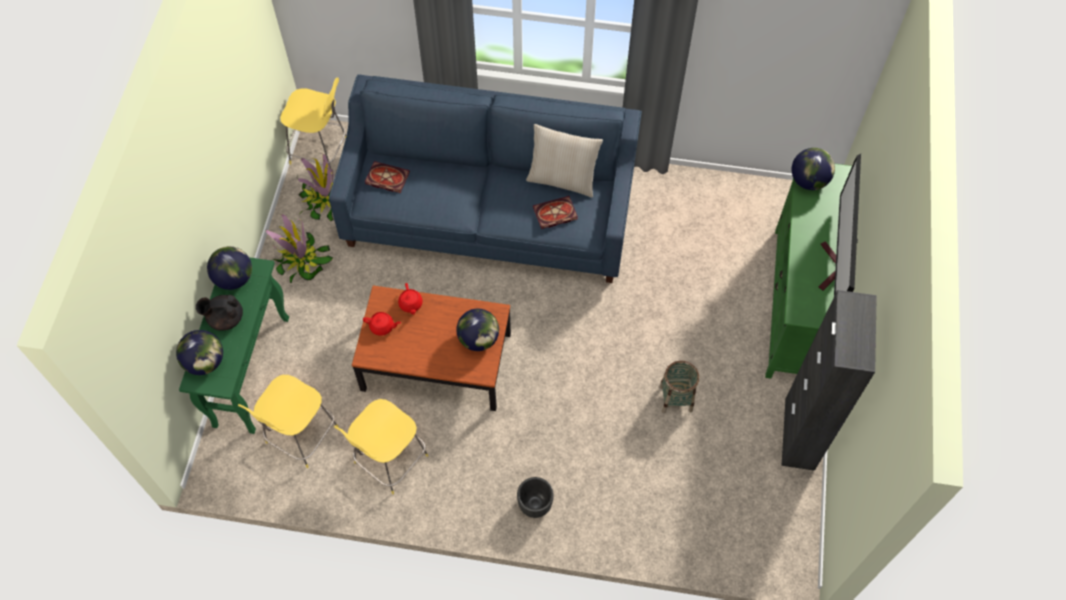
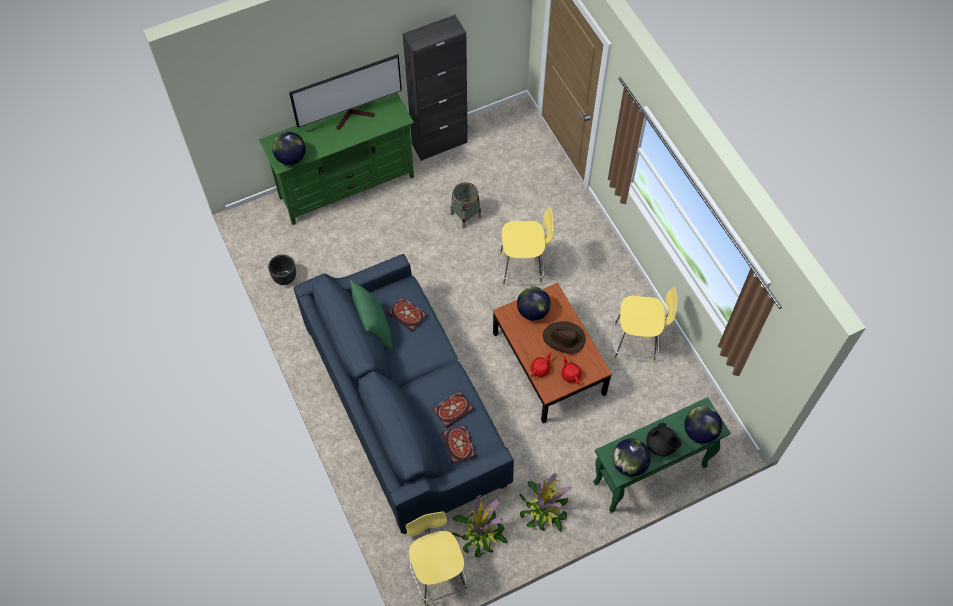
camera: 125 degrees left, 0 degrees up
yellow stool [238,375,339,468] -> yellow stool moved to [498,206,553,287]
black planter [517,477,554,518] -> black planter moved to [268,254,296,285]
beige pillow [526,124,603,198] -> green pillow [350,280,393,350]
none -> book [433,391,474,428]
none -> brown hat [543,321,585,354]

